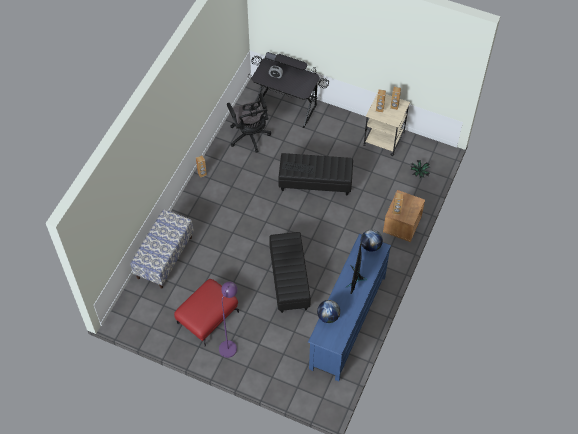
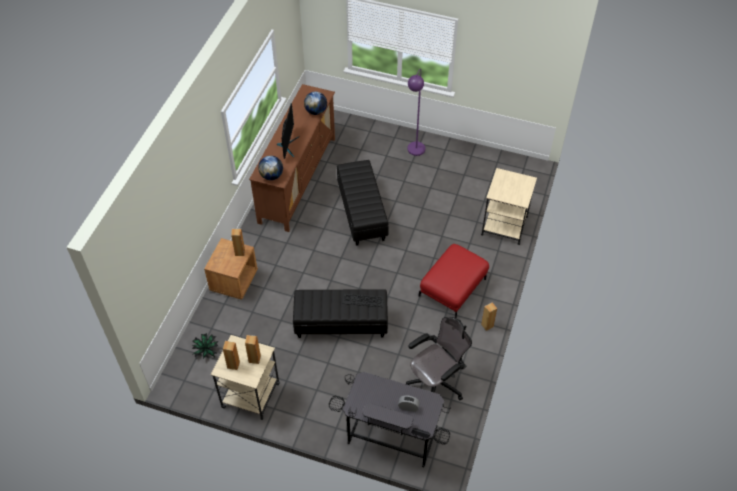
camera: 175 degrees right, 5 degrees down
bench [130,209,194,289] -> beige cart [481,168,537,245]
red ottoman [174,279,239,346] -> red ottoman moved to [419,244,489,318]
office chair [227,94,271,153] -> office chair turned 75 degrees clockwise [406,317,472,400]
blue dresser [308,234,391,381] -> brown dresser [249,84,335,232]

